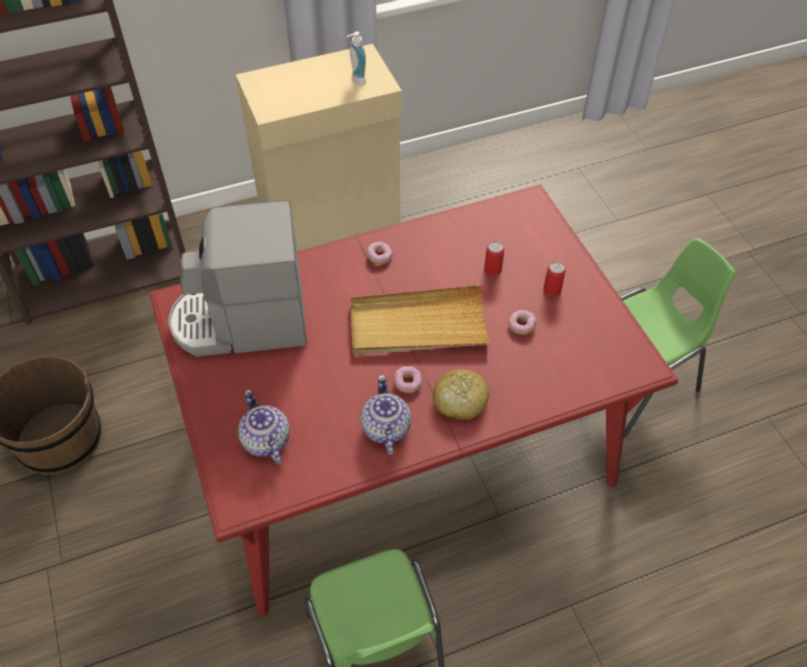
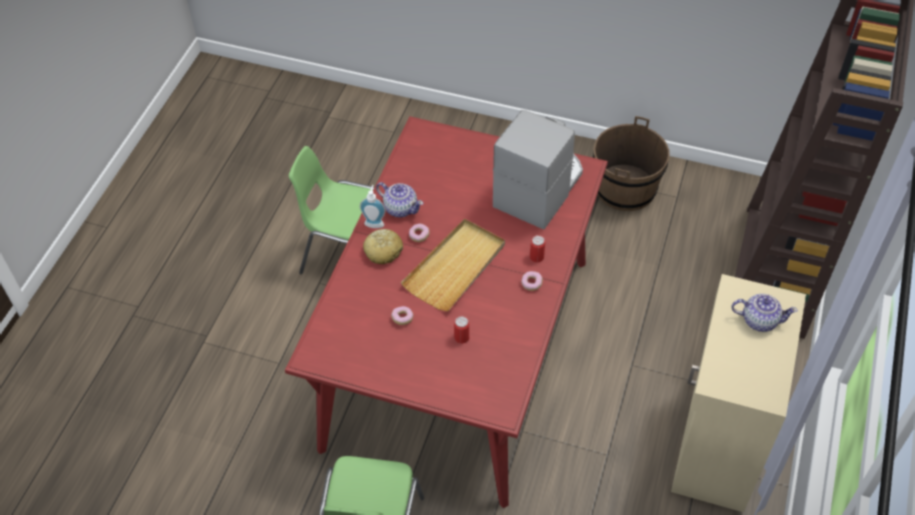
camera: 130 degrees right, 0 degrees up
teapot [238,390,290,465] -> teapot moved to [731,294,798,332]
soap dispenser [346,32,366,85] -> soap dispenser moved to [360,185,386,228]
can [543,261,566,296] -> can moved to [530,235,545,262]

